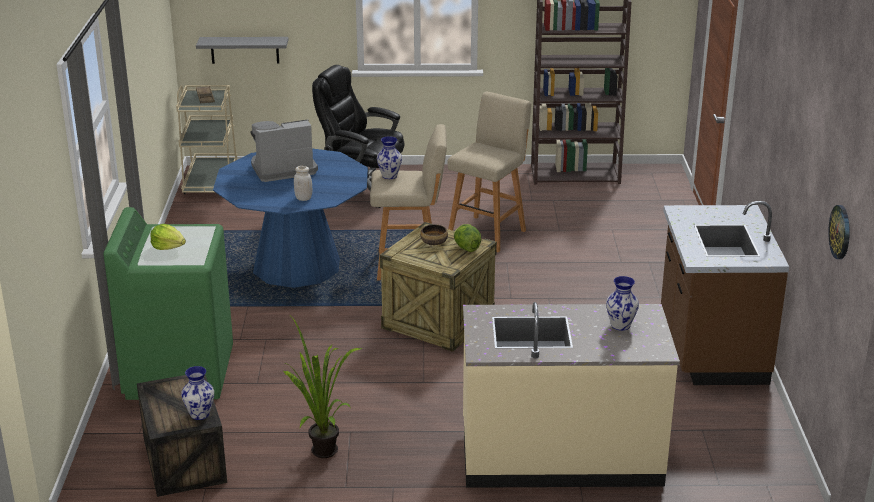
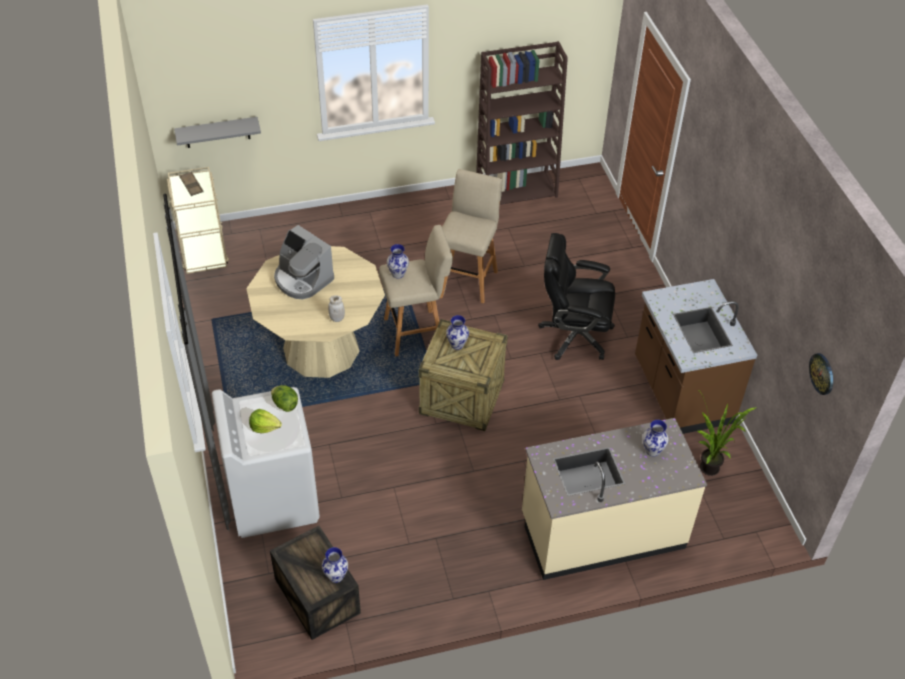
camera: 15 degrees left, 20 degrees up
green washing machine [103,207,233,400] -> white washing machine [212,387,320,538]
blue dining table [213,148,368,288] -> beige dining table [246,246,385,378]
coffee machine [250,120,318,182] -> coffee machine turned 105 degrees counterclockwise [274,225,334,300]
potted plant [283,317,362,458] -> potted plant moved to [698,390,757,476]
black office chair [312,65,405,208] -> black office chair moved to [538,233,615,360]
bowl [420,224,448,245] -> vase [446,315,469,350]
lettuce [454,224,481,252] -> lettuce moved to [271,385,298,412]

